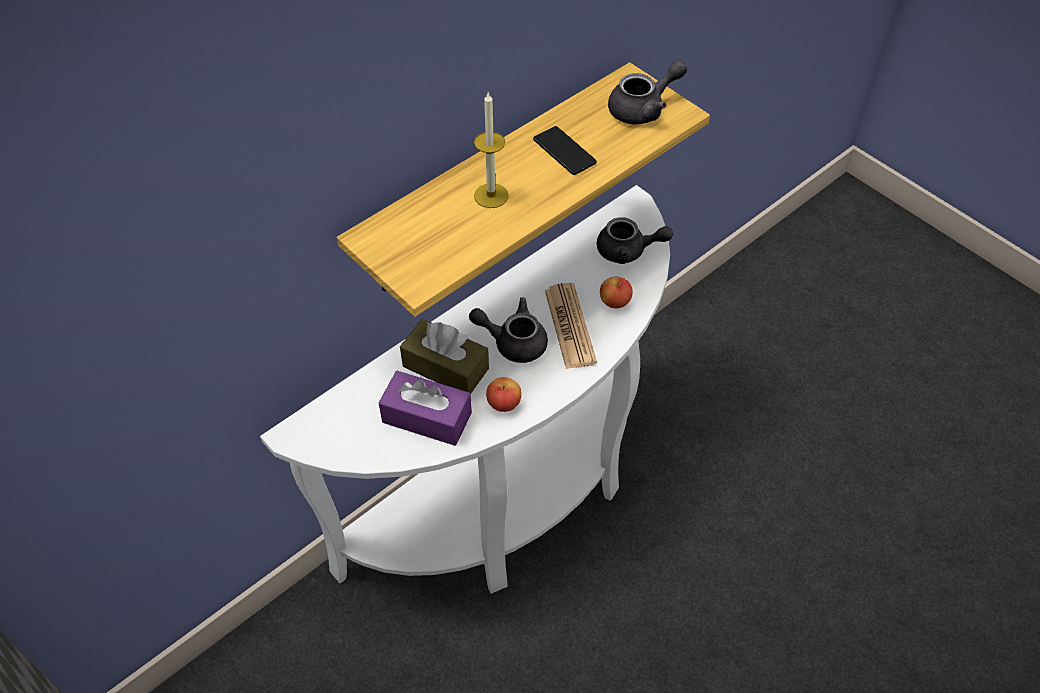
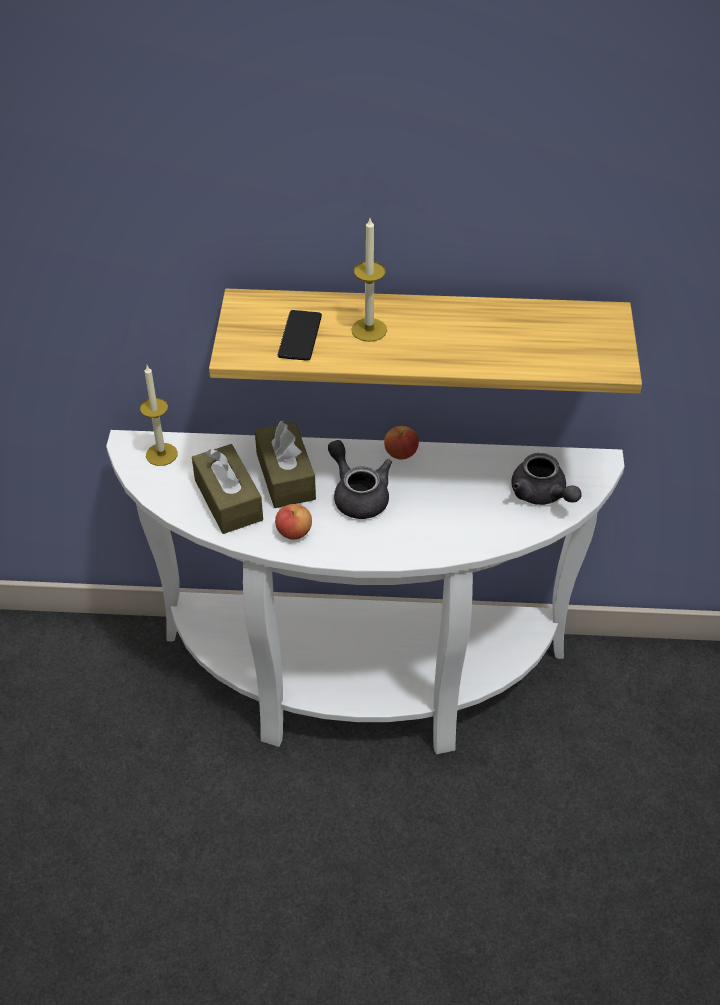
camera: 45 degrees right, 5 degrees down
purple tissue box [379,371,472,446] -> brown tissue box [192,444,263,534]
phone [533,126,597,175] -> phone moved to [278,310,322,361]
newspaper [545,283,597,369] -> none
apple [600,277,633,308] -> apple moved to [384,426,419,459]
grey teapot [608,60,687,125] -> none
none -> candle [140,365,178,466]

